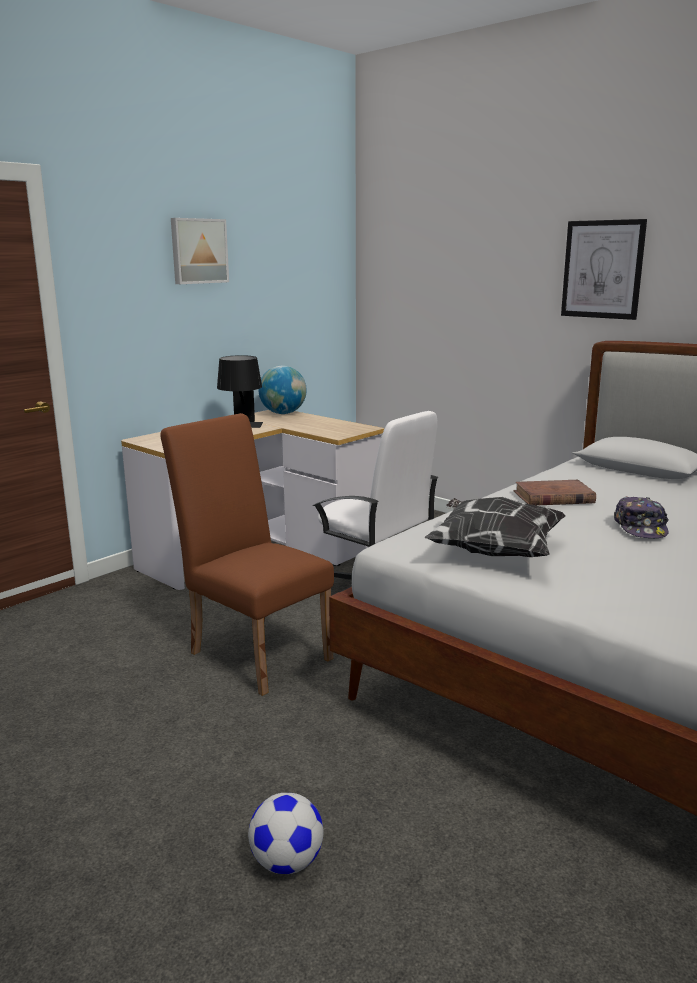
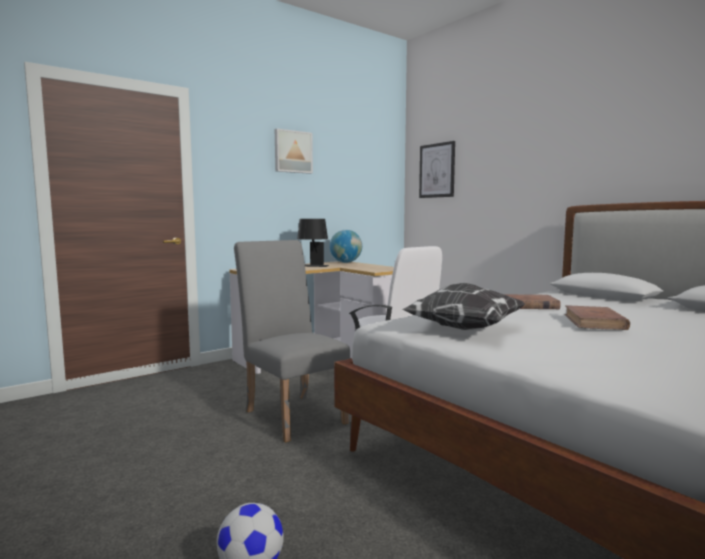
camera: 10 degrees right, 10 degrees down
brown chair [160,413,334,696] -> grey chair [234,240,350,443]
picture [561,219,647,320] -> picture moved to [419,141,455,198]
cap [614,496,669,539] -> brown book [564,306,630,330]

